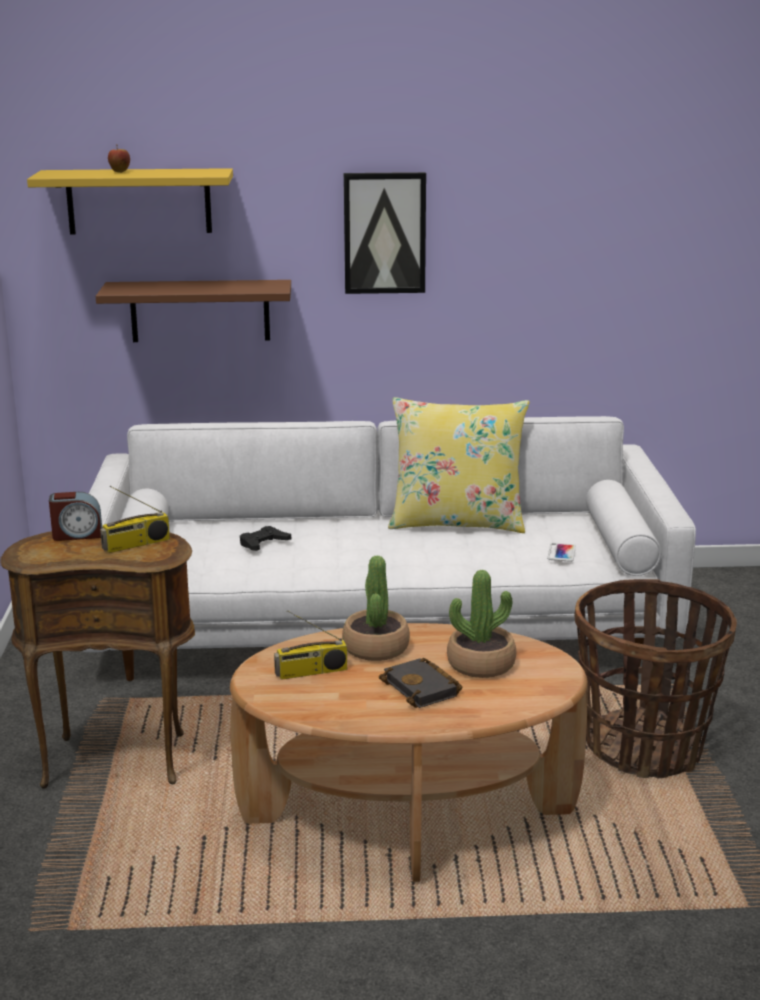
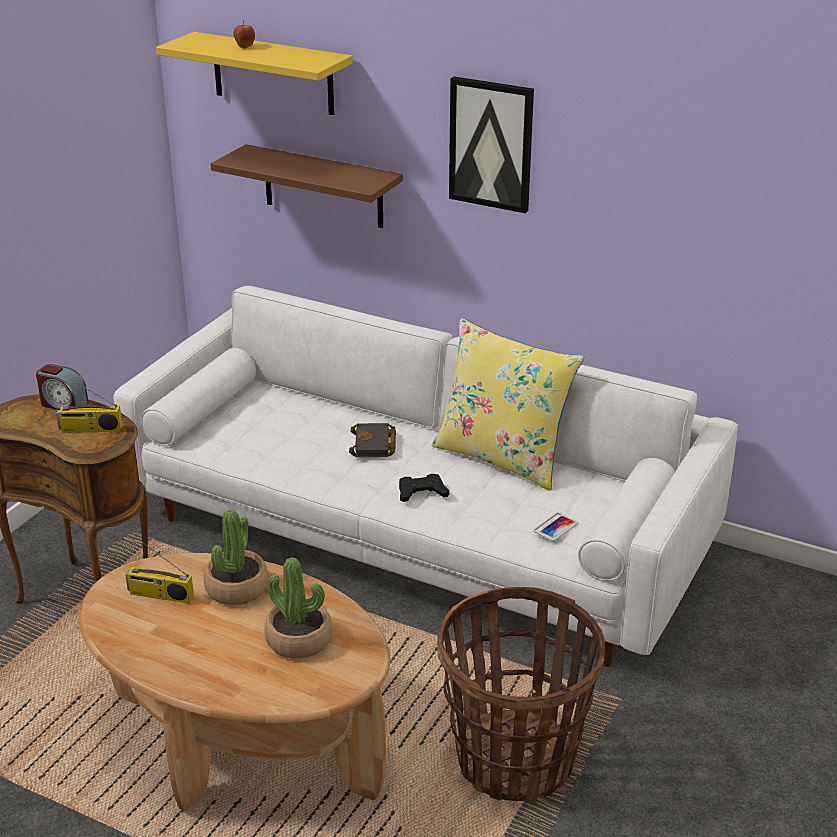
camera: 30 degrees right, 10 degrees up
black game controller [240,526,291,551] -> black game controller moved to [399,474,450,502]
black book [379,658,462,708] -> black book moved to [349,423,396,457]

